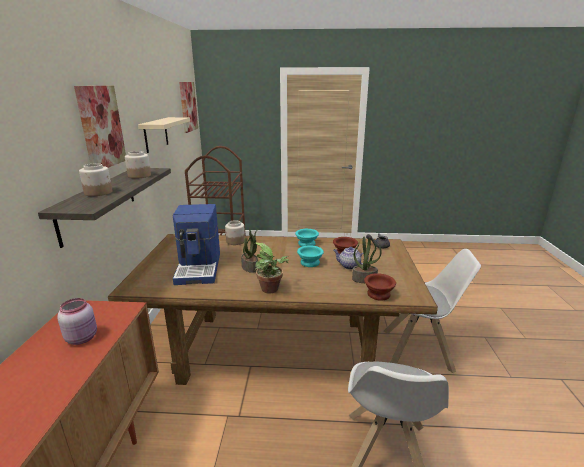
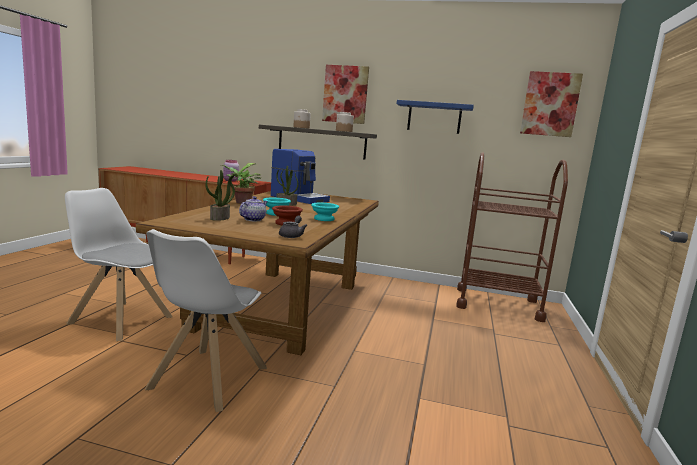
camera: 100 degrees right, 10 degrees down
beige shelf [138,117,190,153] -> blue shelf [397,100,474,134]
coffee machine [173,204,220,285] -> coffee machine turned 150 degrees counterclockwise [271,149,330,204]
jar [225,220,245,245] -> none
brown bowl [364,273,396,301] -> none

